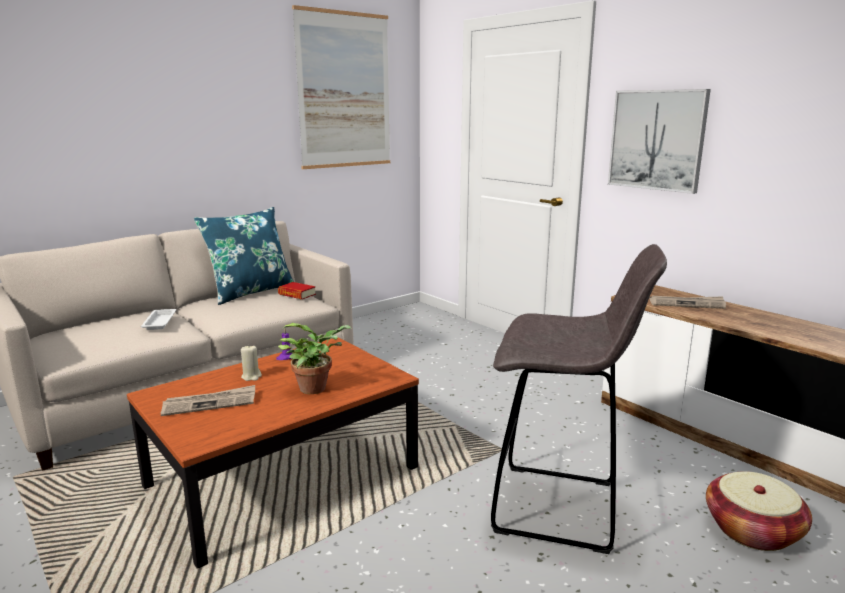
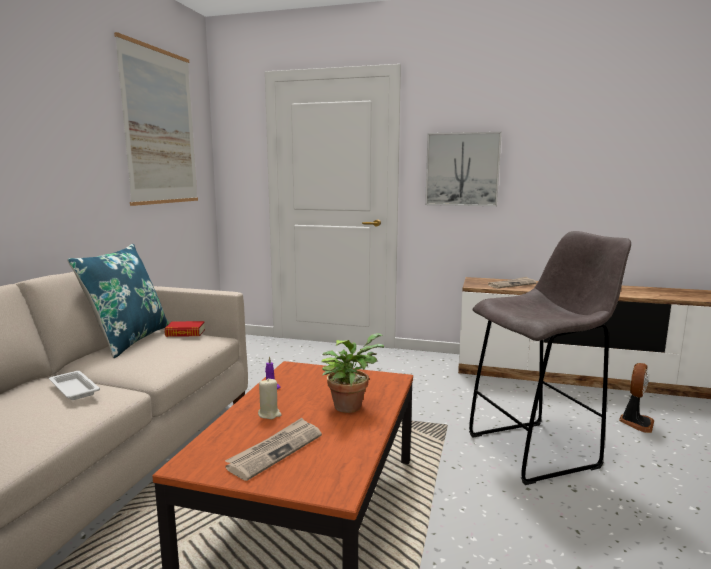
camera: 35 degrees left, 5 degrees down
basket [706,471,812,551] -> fan [619,363,654,433]

